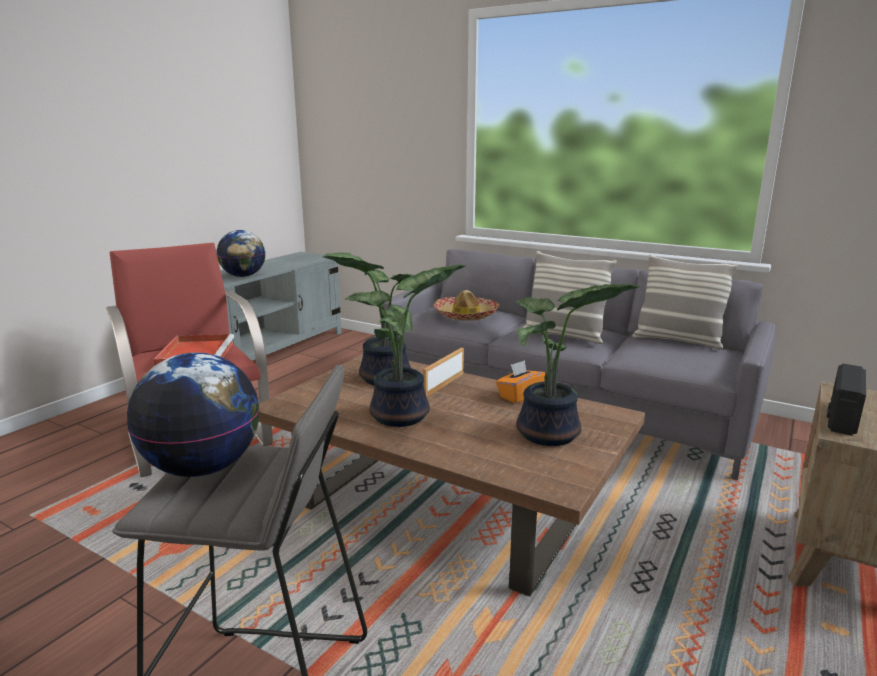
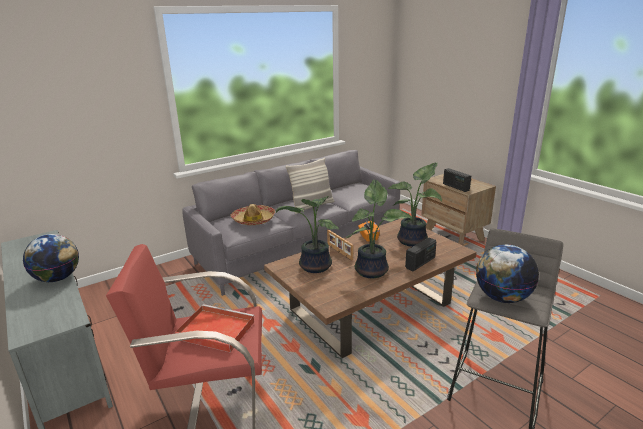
camera: 65 degrees left, 5 degrees up
pillow [632,254,738,349] -> none
none -> radio [405,238,436,271]

